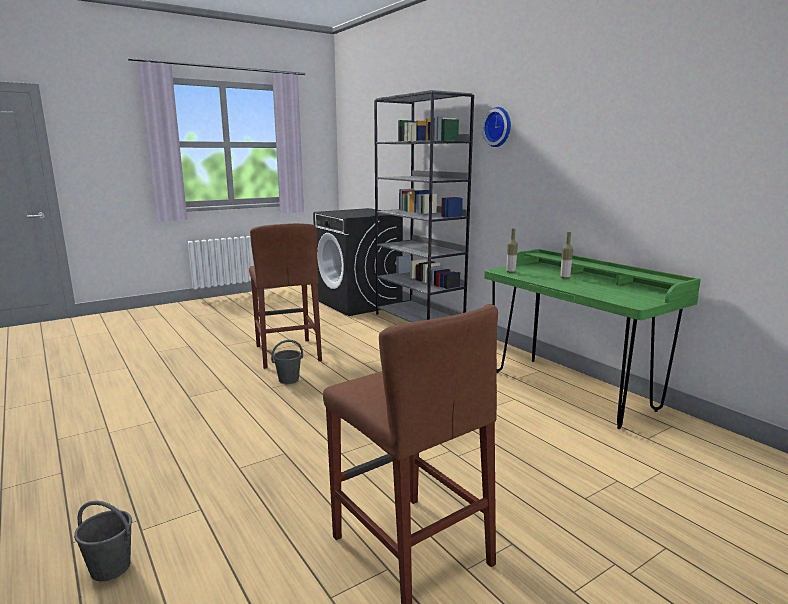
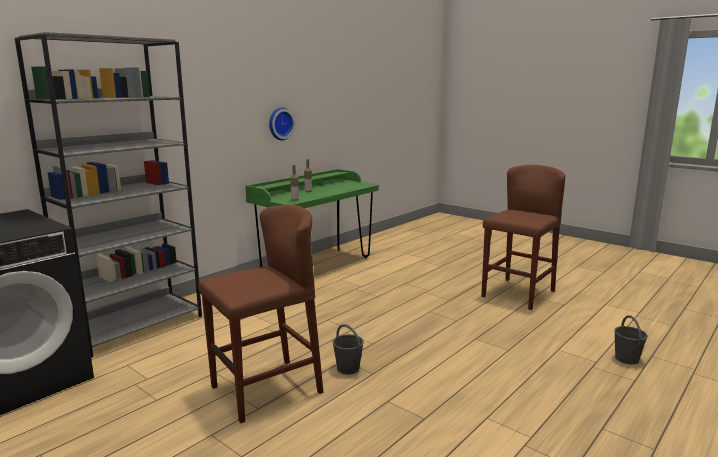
camera: 105 degrees left, 0 degrees up
wall clock [482,107,511,147] -> wall clock moved to [269,107,295,140]

